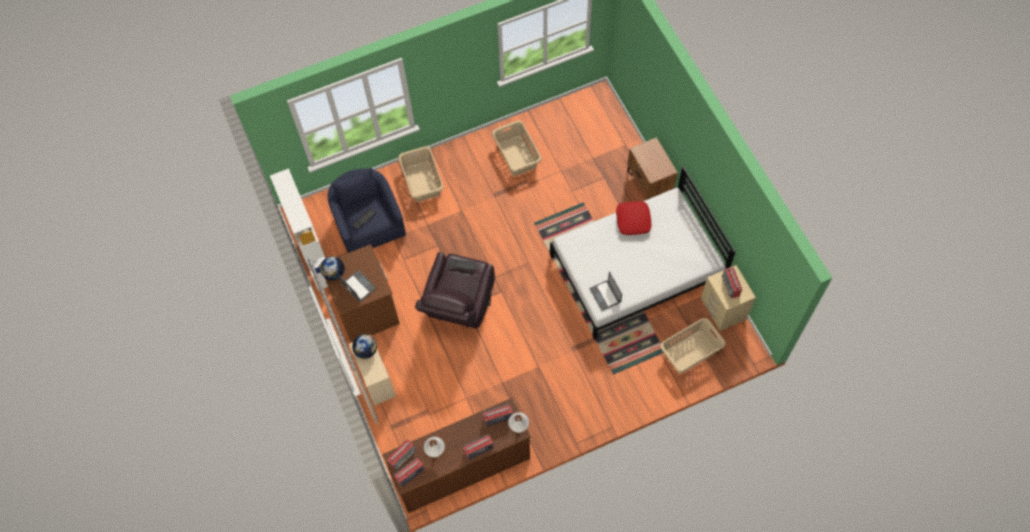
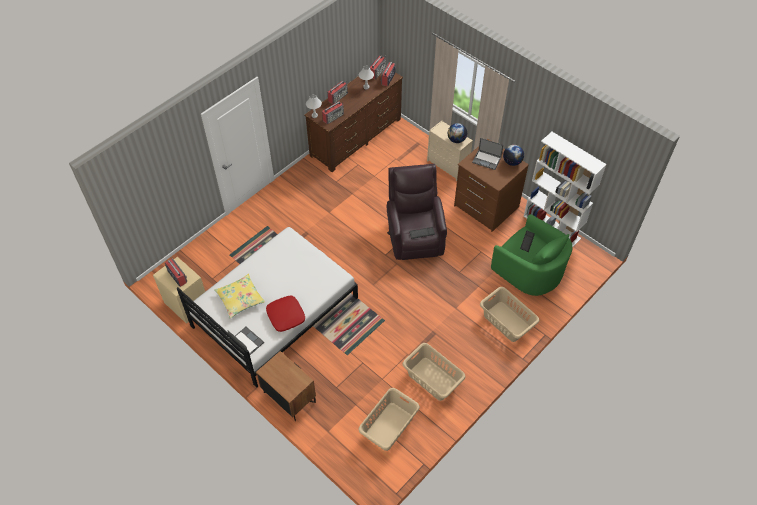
camera: 155 degrees right, 10 degrees down
blue armchair [328,168,406,253] -> green armchair [491,214,573,296]
laptop [589,272,622,311] -> laptop moved to [227,327,264,355]
beige laundry basket [660,318,726,373] -> beige laundry basket moved to [358,388,420,451]
none -> yellow pillow [214,274,265,318]

